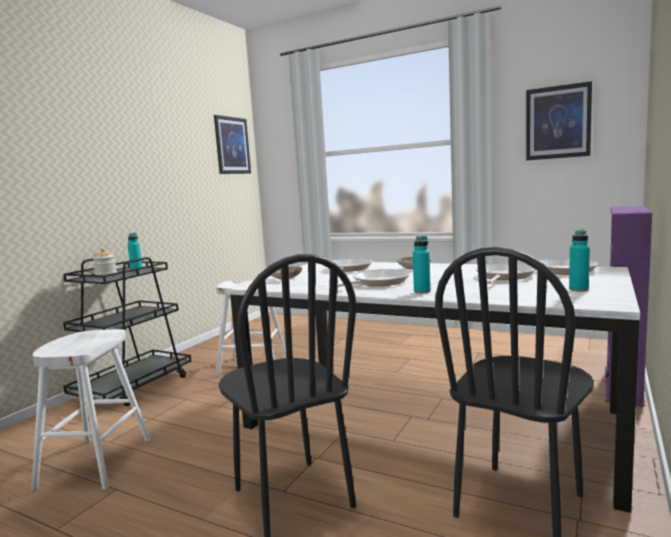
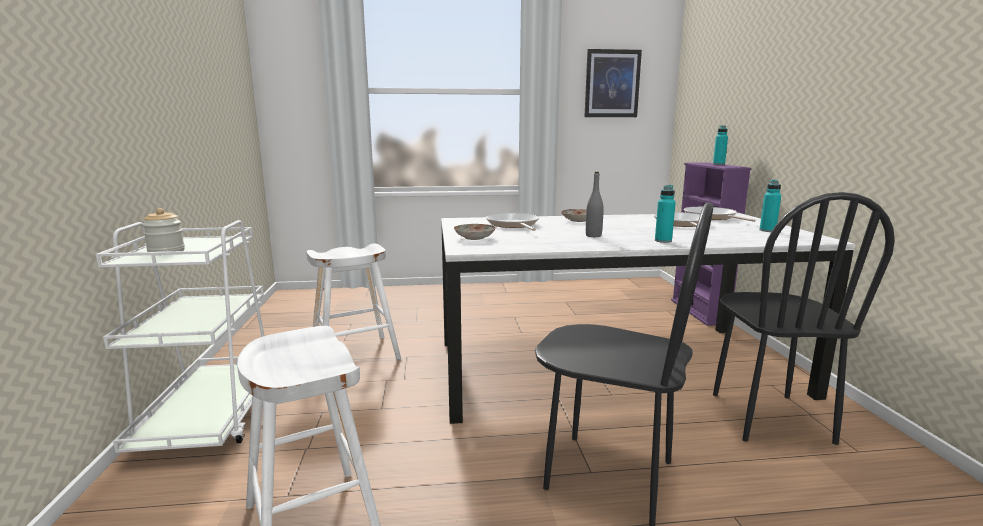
camera: 35 degrees left, 5 degrees up
black cart [63,257,191,406] -> white cart [96,220,265,453]
turquoise bottle [127,233,143,271] -> turquoise bottle moved to [713,125,728,165]
picture [214,115,251,174] -> none
frying pan [337,269,410,287] -> grey bottle [586,172,604,237]

